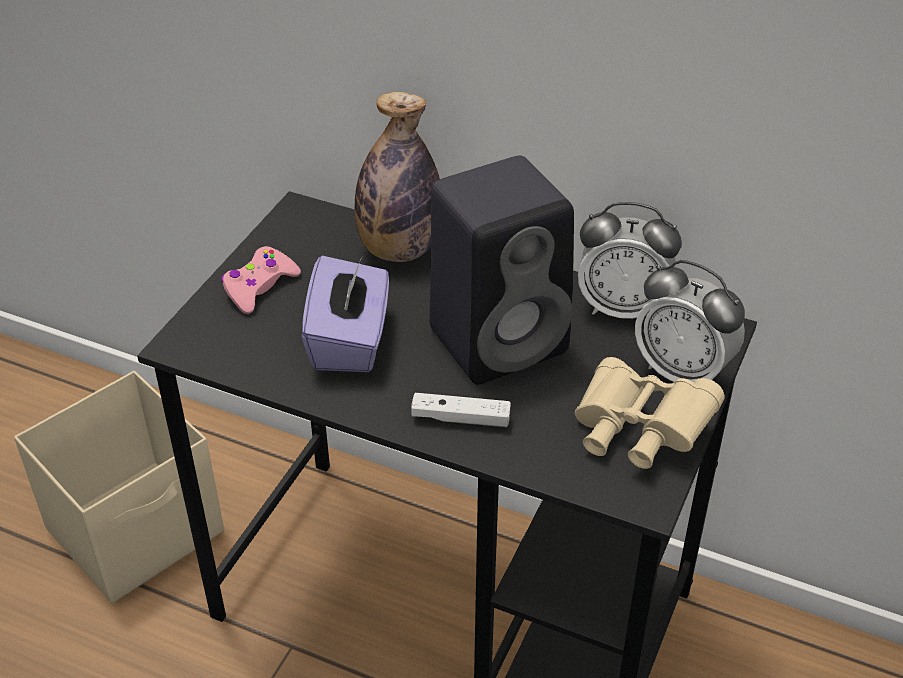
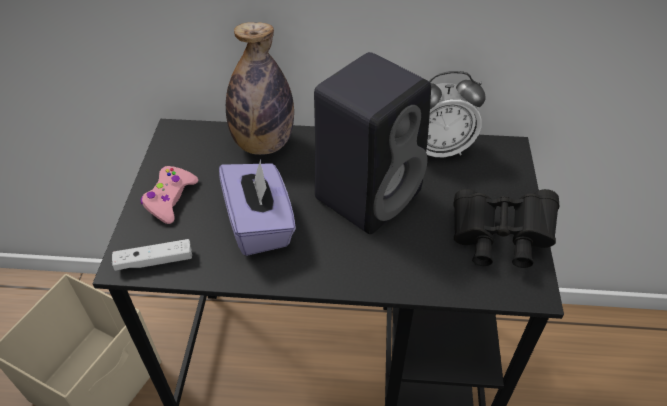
camera: 20 degrees left, 5 degrees up
white game controller [411,393,511,427] -> white game controller moved to [112,239,192,271]
beige binoculars [575,357,725,469] -> black binoculars [453,189,560,268]
alarm clock [635,260,745,382] -> none

